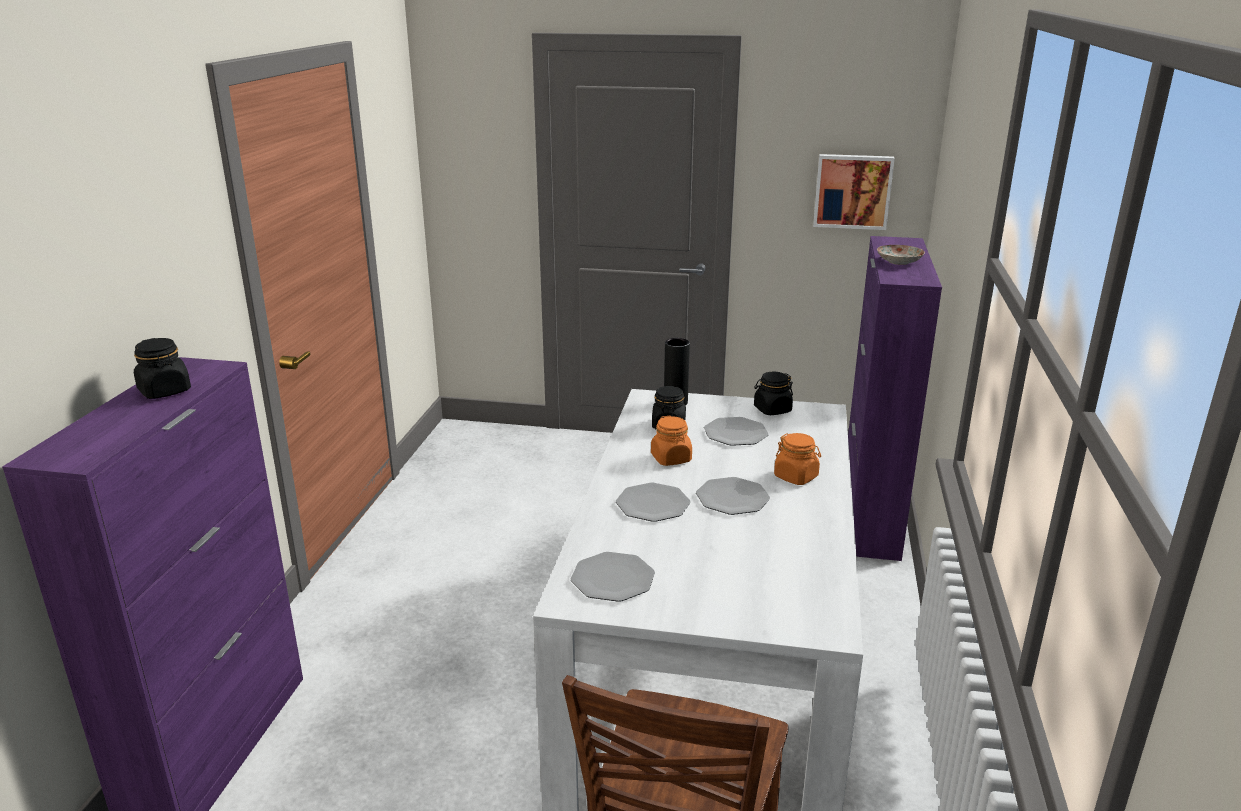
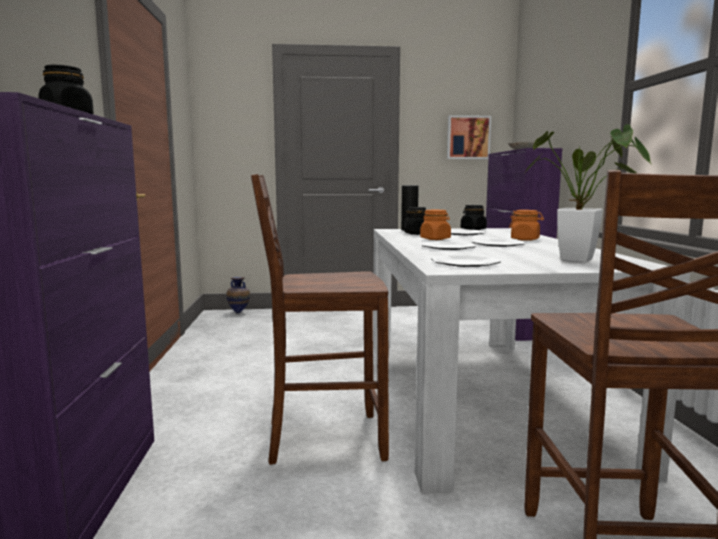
camera: 15 degrees left, 15 degrees down
none -> vase [226,277,250,314]
none -> brown chair [251,174,389,465]
none -> potted plant [526,124,652,263]

